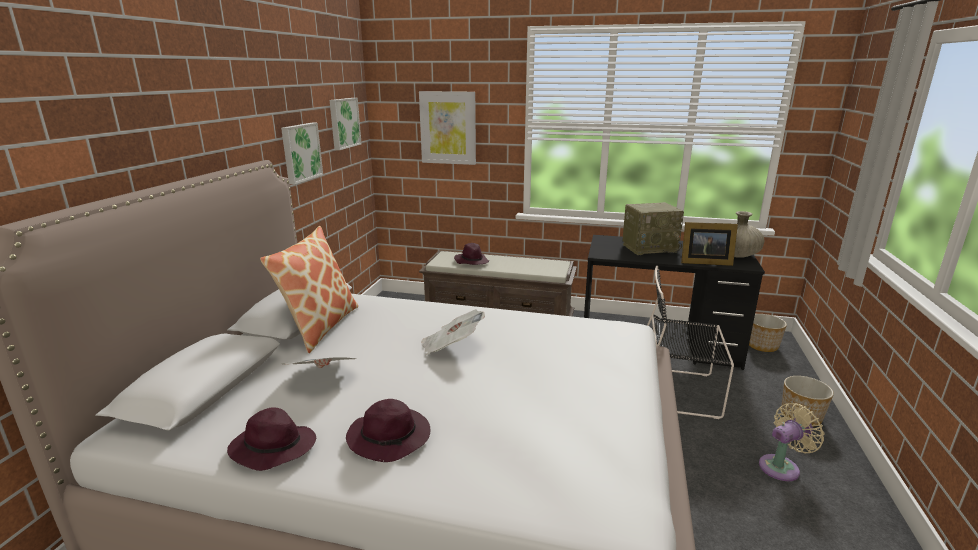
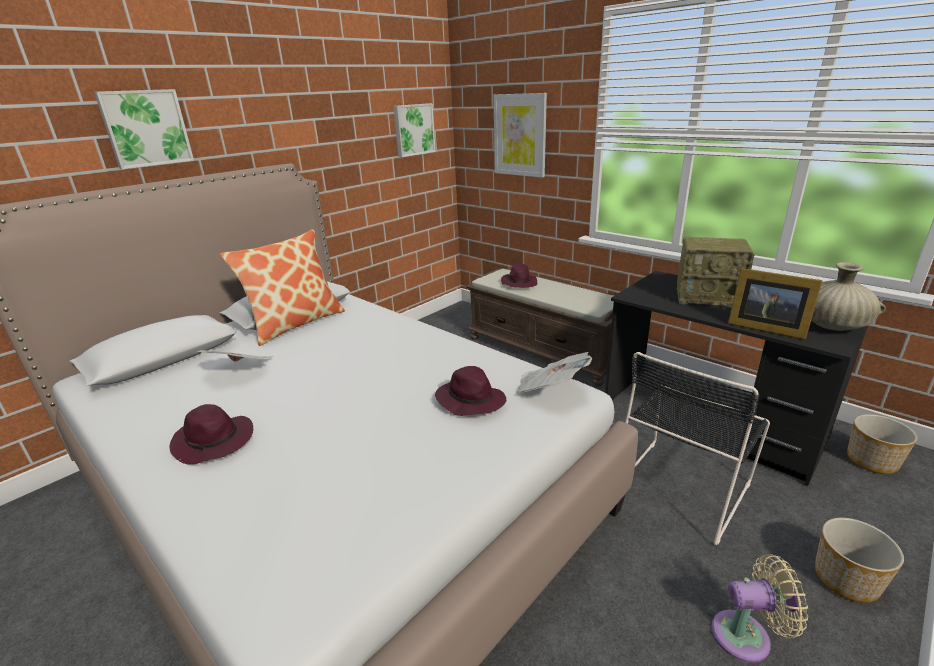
camera: 30 degrees right, 5 degrees up
purple hat [227,407,316,471] -> purple hat moved to [435,366,506,416]
picture [281,123,323,184] -> picture moved to [94,89,194,169]
newspaper [421,309,485,355] -> newspaper moved to [517,352,592,393]
black chair [647,266,734,419] -> black chair turned 90 degrees counterclockwise [625,352,770,545]

